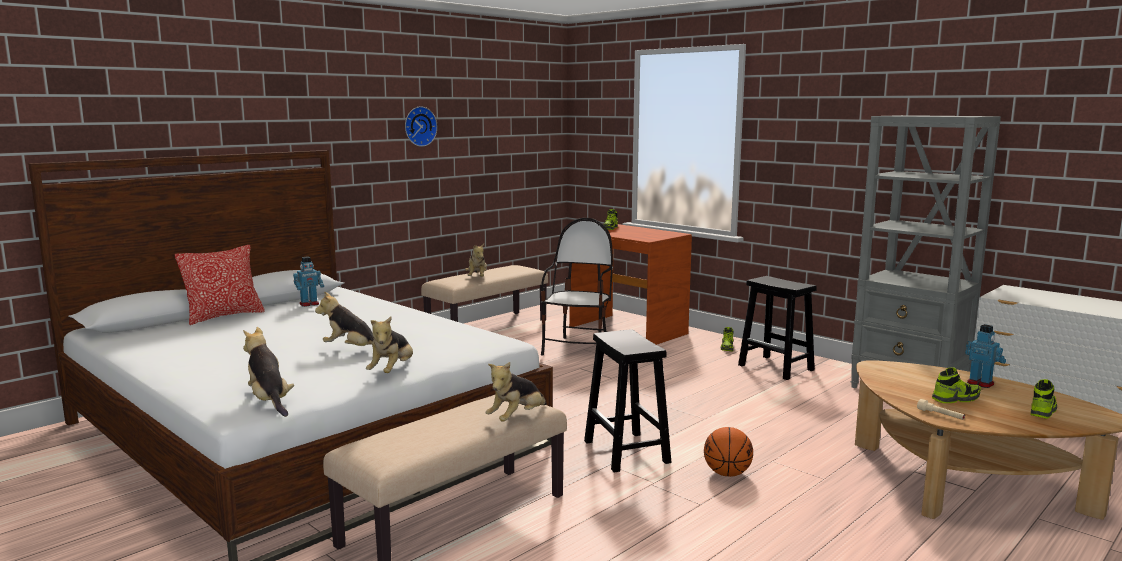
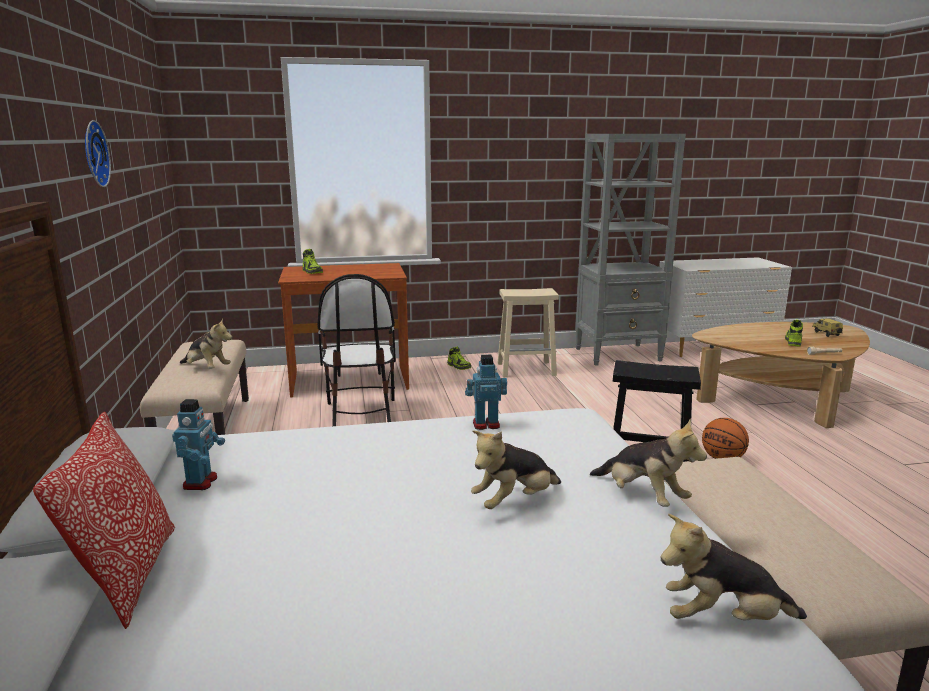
camera: 55 degrees left, 5 degrees up
plush toy [486,362,547,422] -> none
chair [541,218,613,356] -> chair turned 150 degrees counterclockwise [317,274,396,426]
black stool [738,276,817,380] -> beige stool [498,288,559,377]
toy robot [965,324,1006,388] -> toy robot moved to [465,355,507,430]
shoe [1031,379,1057,419] -> toy car [812,319,843,337]

